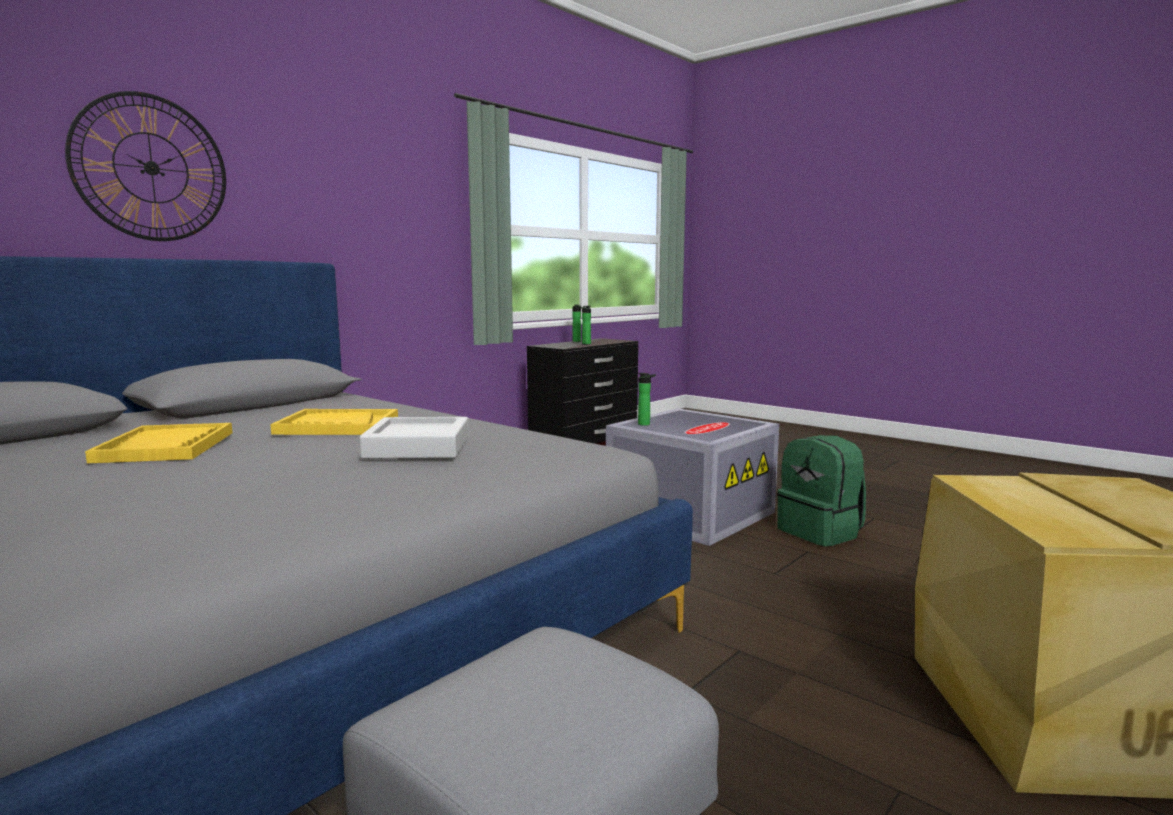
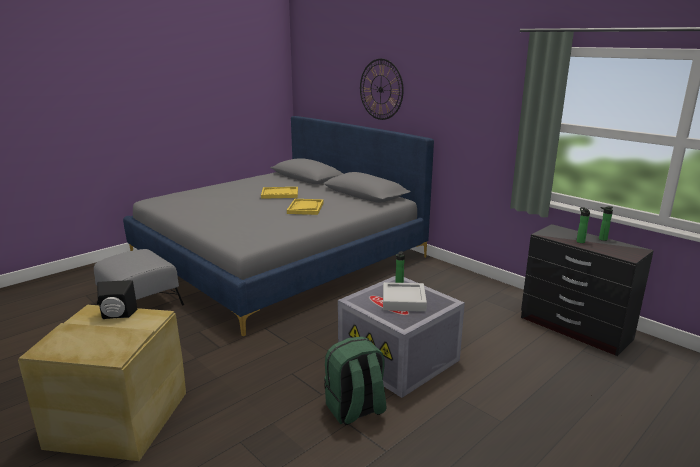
camera: 95 degrees right, 10 degrees up
grey tray [359,417,469,459] -> grey tray moved to [383,282,427,312]
none -> black speaker [97,280,137,319]

